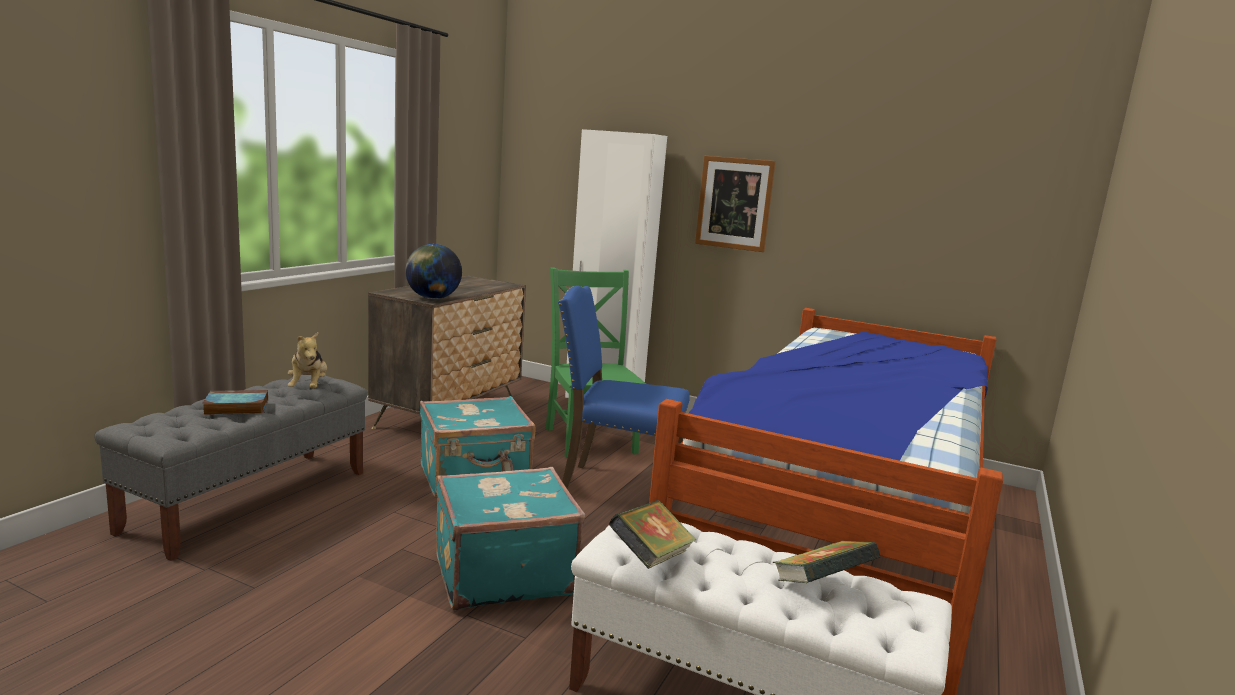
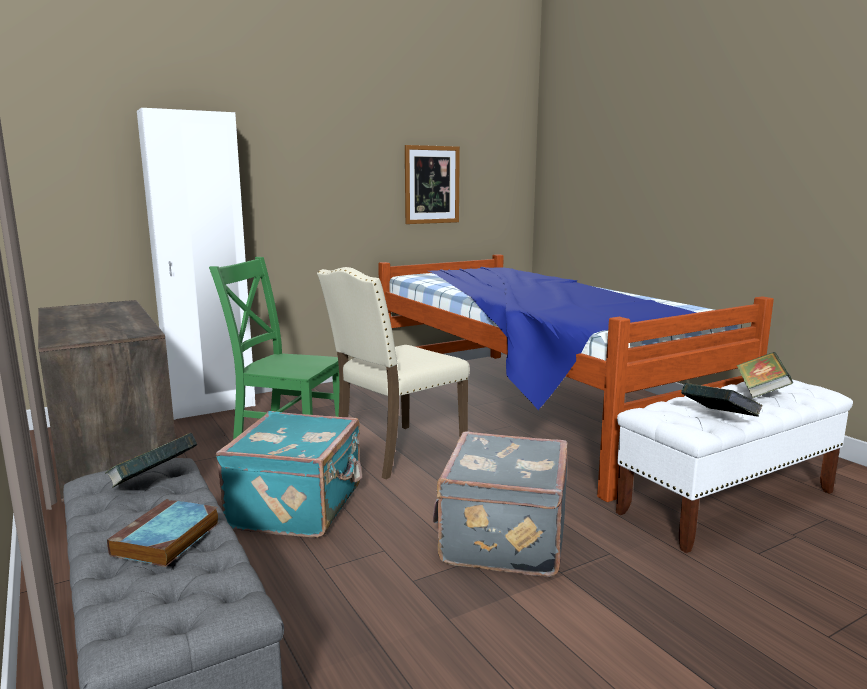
camera: 55 degrees left, 0 degrees up
plush toy [288,332,327,389] -> book [105,433,197,488]
globe [405,244,462,299] -> none
turquoise suitcase [436,467,585,611] -> grey suitcase [433,431,568,577]
blue chair [558,286,690,490] -> beige chair [317,267,470,479]
picture [695,156,776,252] -> picture moved to [405,145,460,224]

